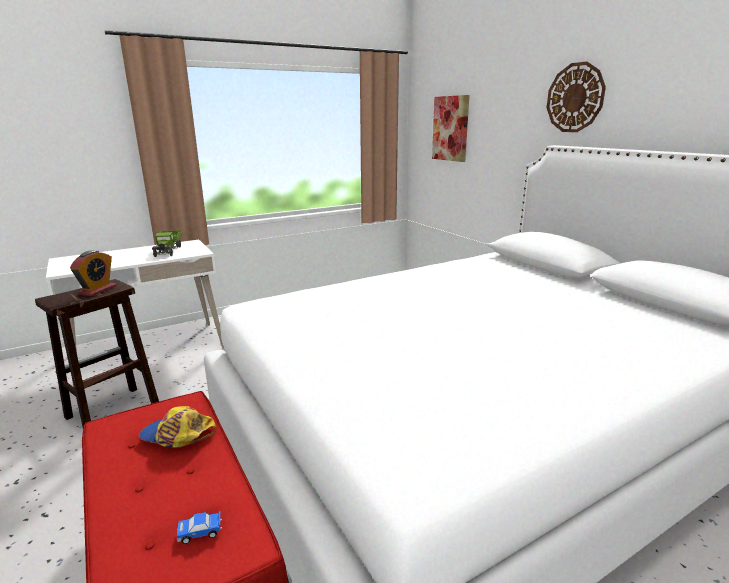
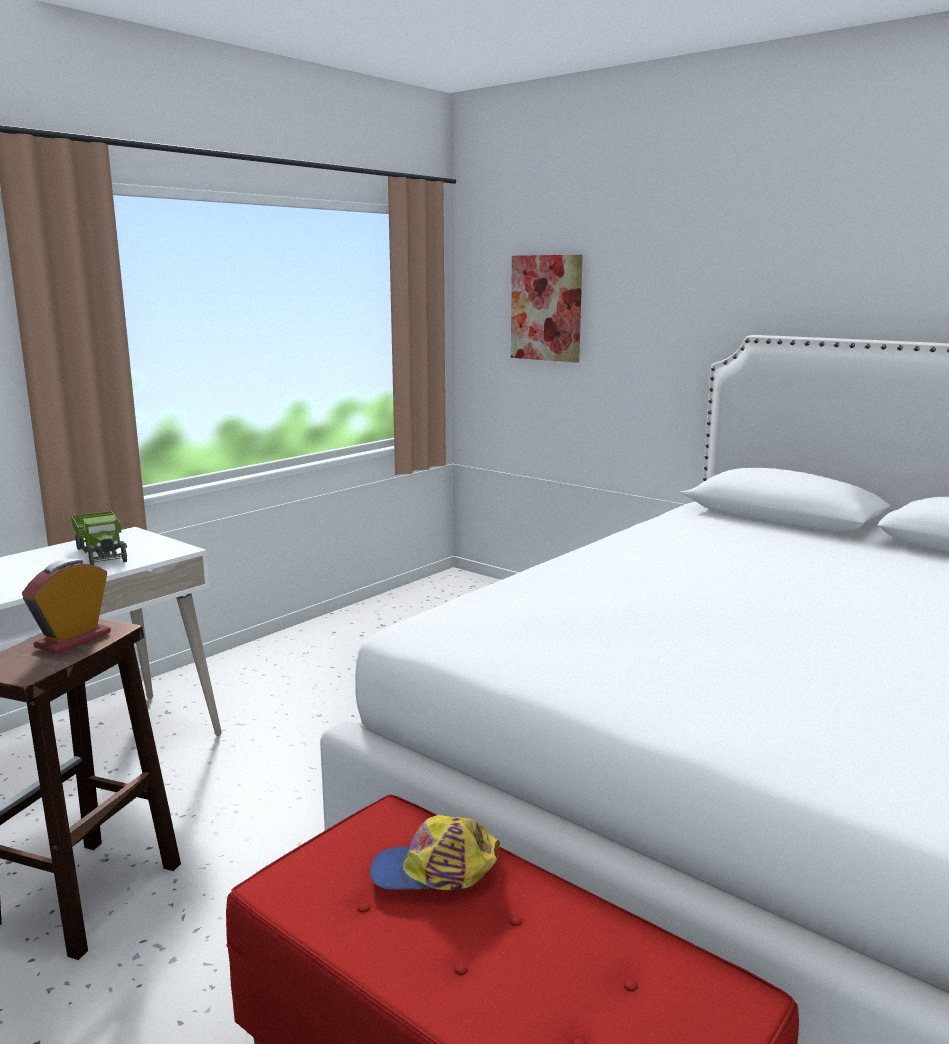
camera: 20 degrees left, 5 degrees down
alarm clock [70,250,116,296] -> alarm clock turned 150 degrees counterclockwise [22,559,111,654]
toy car [177,511,222,544] -> none
wall clock [547,62,606,132] -> none

